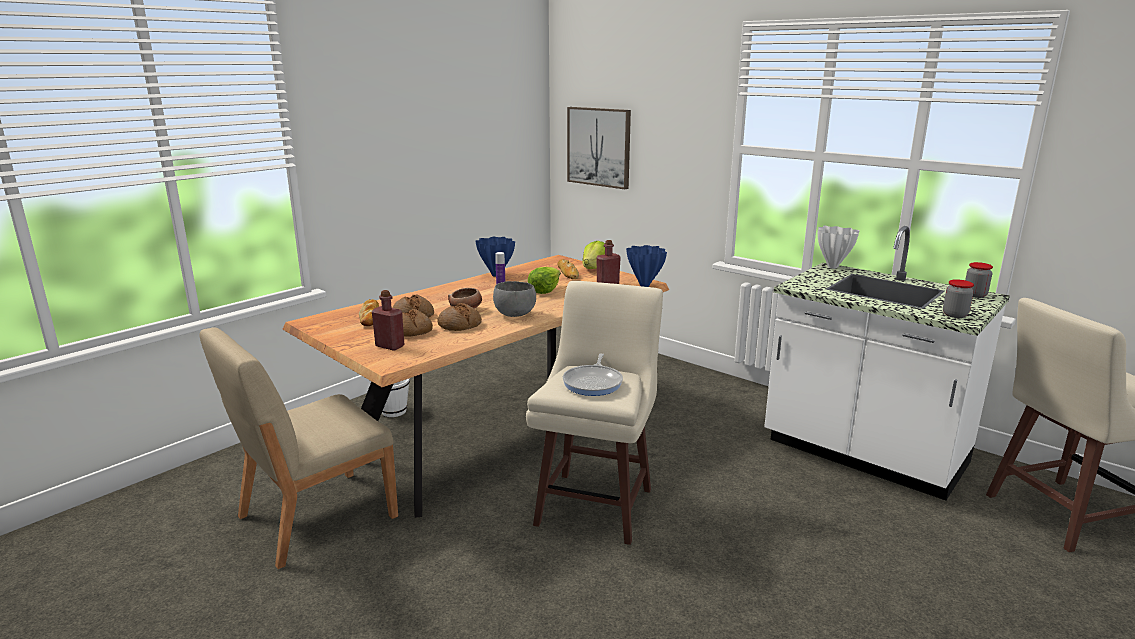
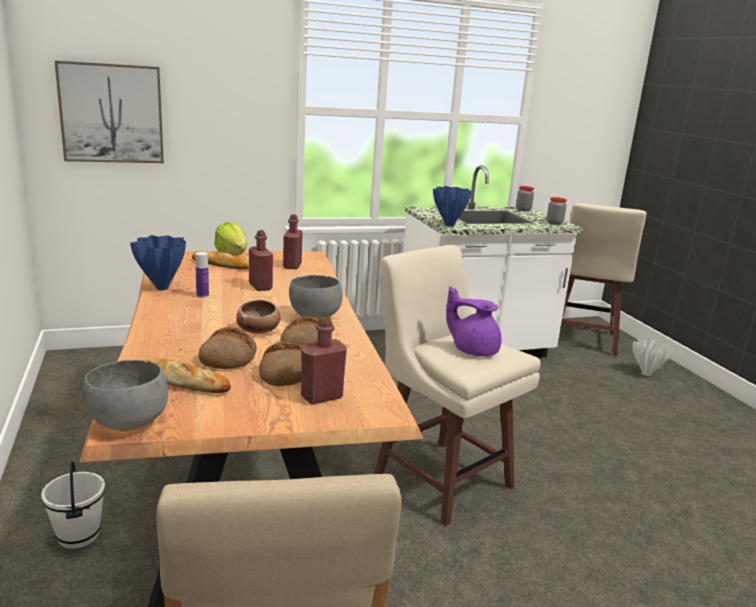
camera: 60 degrees left, 0 degrees up
lettuce [528,267,561,294] -> red bottle [249,230,273,291]
frying pan [563,353,623,396] -> purple teapot [446,286,501,357]
blue vase [626,245,667,287] -> blue vase moved to [433,186,472,227]
white vase [818,226,860,269] -> white vase moved to [633,338,674,376]
none -> grey bowl [83,360,168,431]

